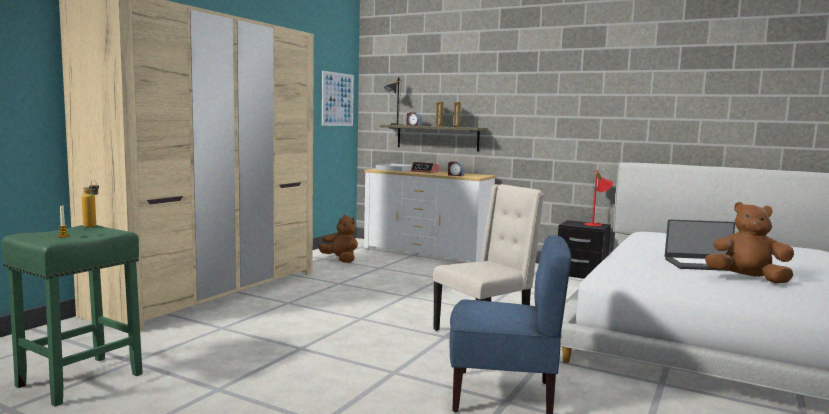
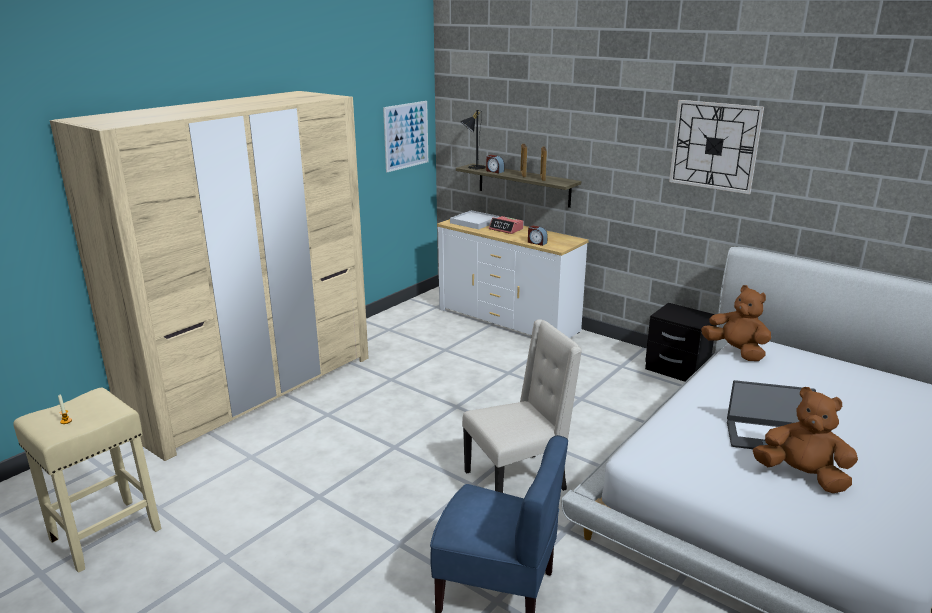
camera: 10 degrees right, 15 degrees up
green stool [2,225,143,407] -> beige stool [13,388,162,573]
bottle [82,180,99,227] -> none
brown plush toy [318,215,358,263] -> brown plush toy moved to [701,285,771,361]
red table lamp [584,171,613,226] -> none
none -> wall clock [669,100,764,194]

